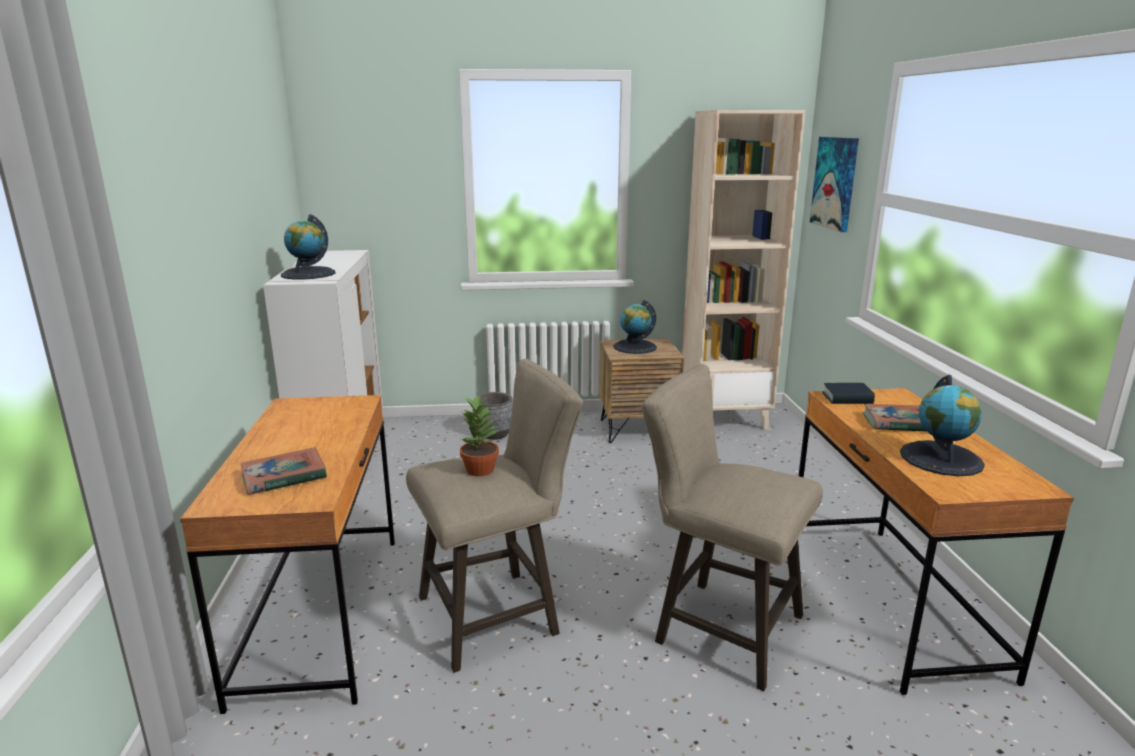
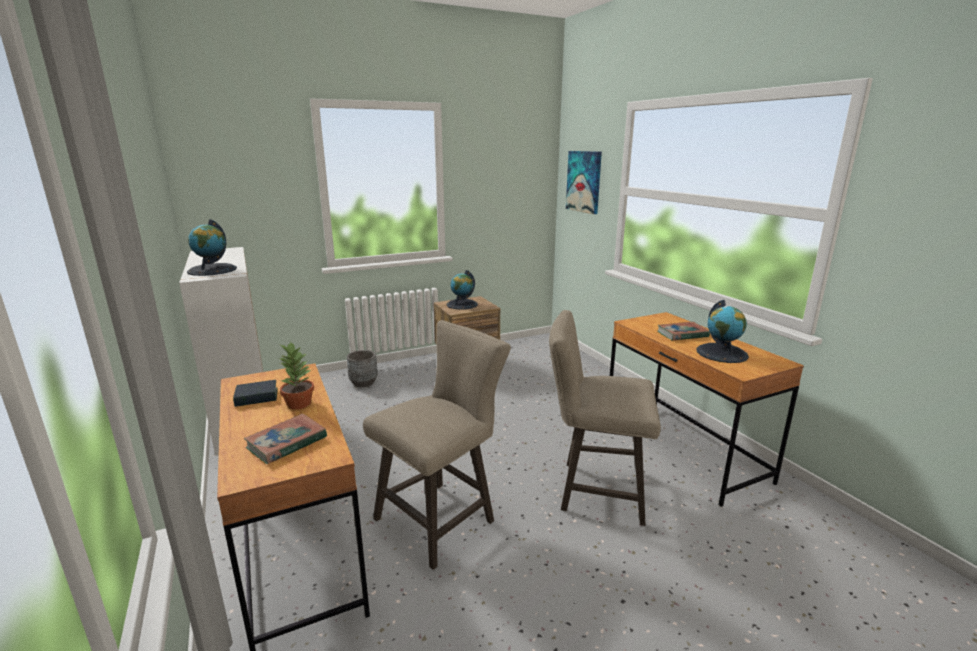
camera: 20 degrees left, 0 degrees up
potted plant [460,394,499,476] -> potted plant moved to [279,343,314,410]
beige bookcase [682,110,806,430] -> none
book [822,383,875,404] -> book moved to [233,380,278,407]

